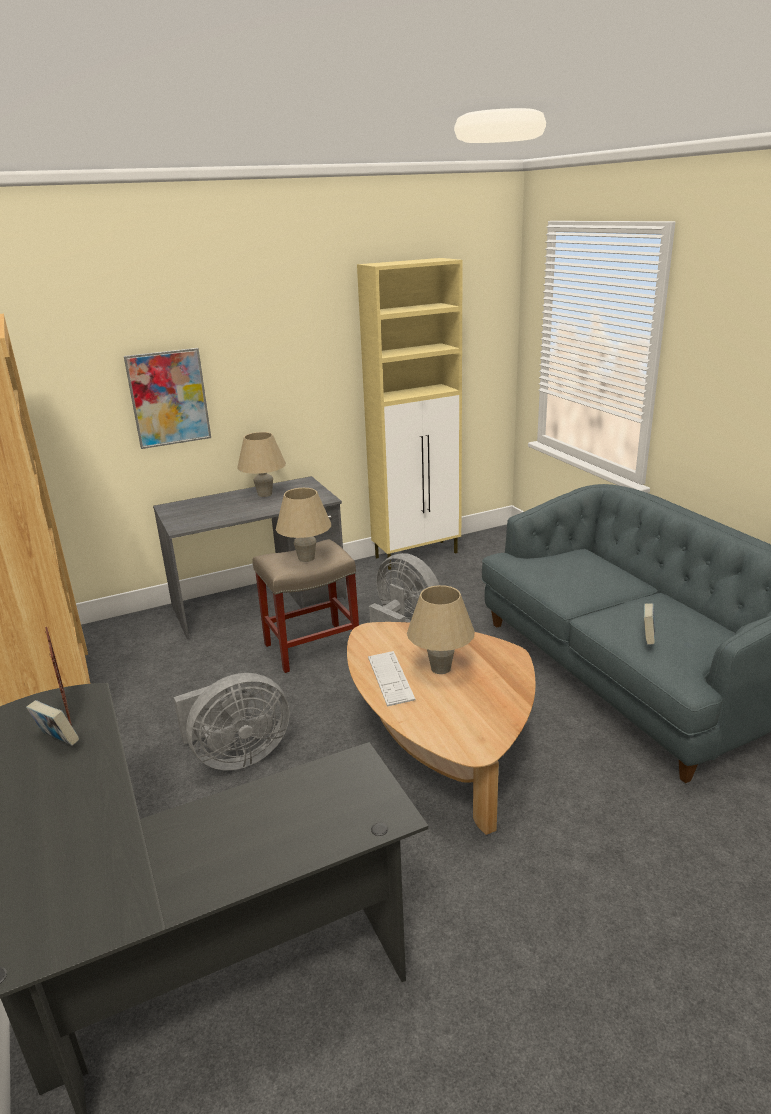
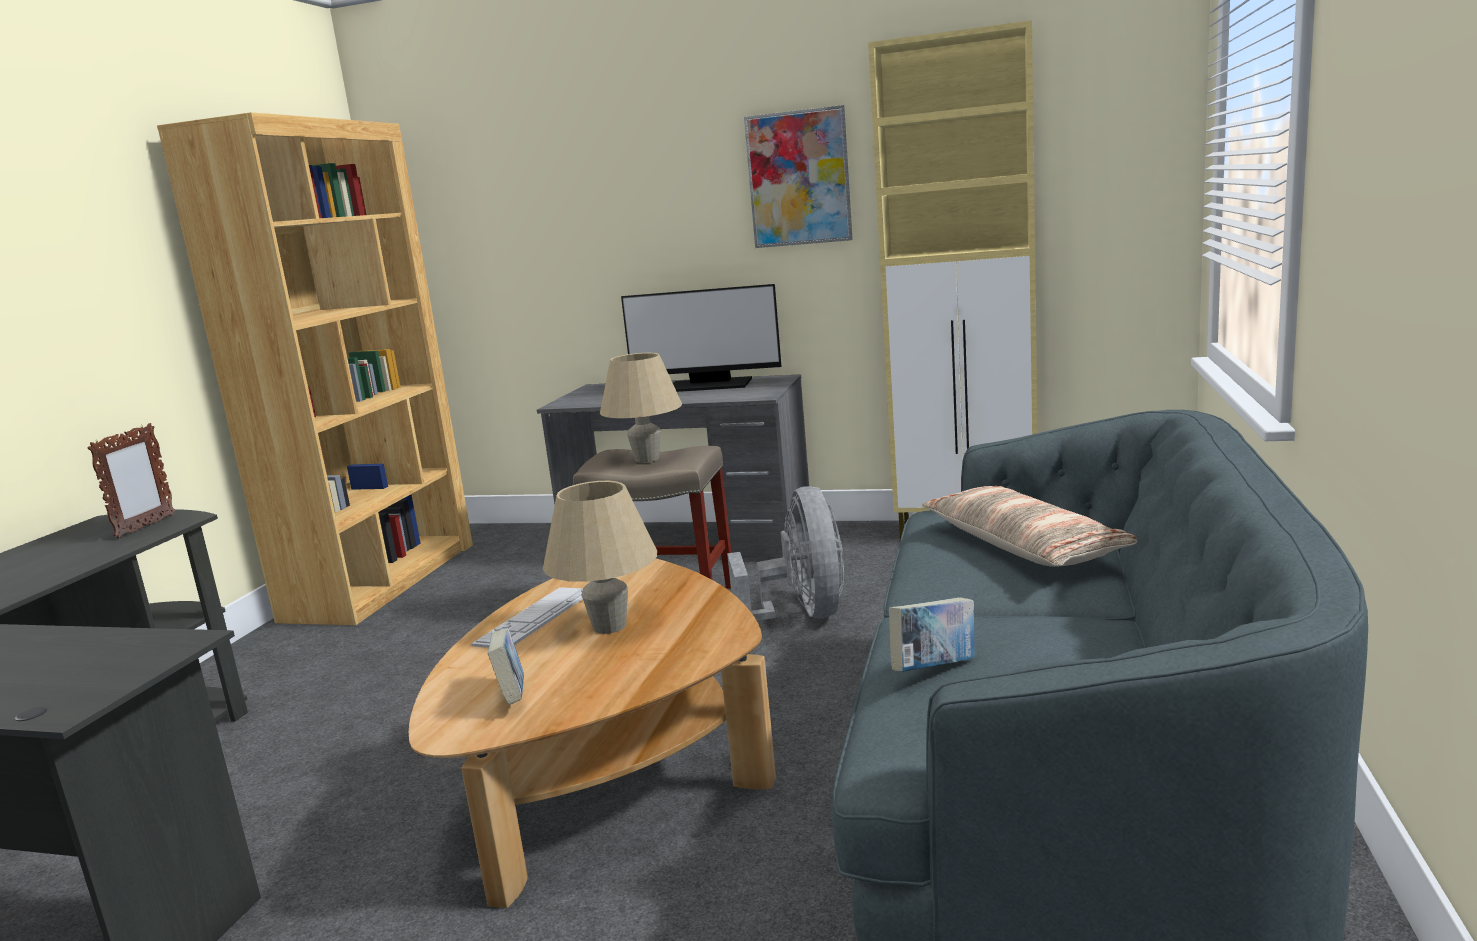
camera: 40 degrees right, 10 degrees down
book [26,700,79,746] -> book moved to [488,628,524,705]
picture [124,348,211,449] -> picture moved to [744,105,853,248]
grey fan [174,673,289,770] -> none
beige table lamp [237,432,286,497] -> monitor [621,284,781,392]
none -> pillow [922,486,1137,567]

